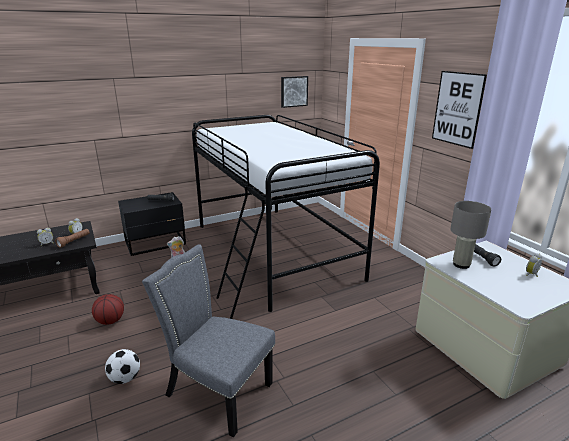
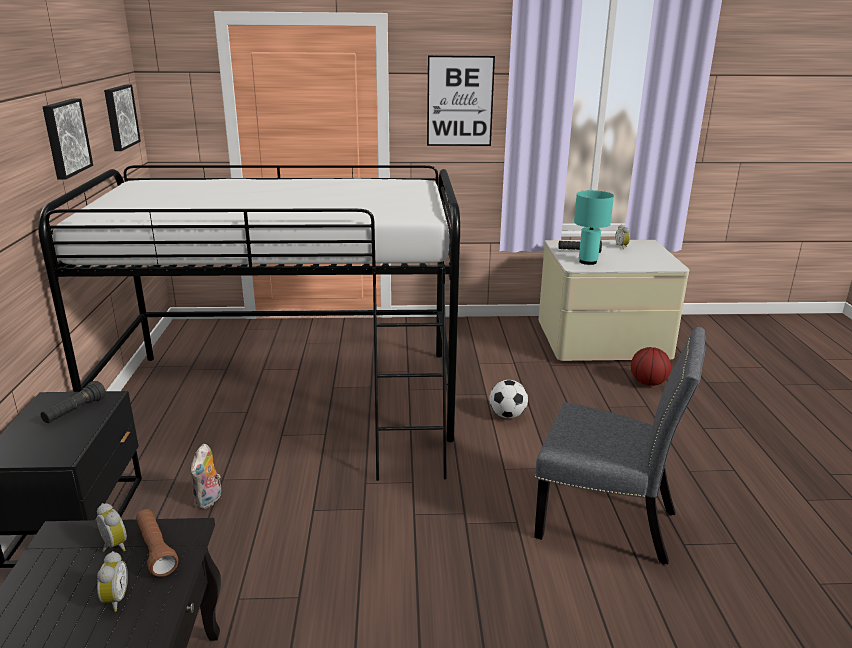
camera: 65 degrees left, 0 degrees up
basketball [92,294,124,325] -> basketball moved to [631,347,671,386]
football [105,349,140,384] -> football moved to [489,380,528,418]
grey chair [142,244,275,437] -> grey chair turned 120 degrees counterclockwise [534,327,706,565]
grey table lamp [450,201,491,269] -> turquoise table lamp [574,190,614,265]
none -> picture [43,98,93,179]

